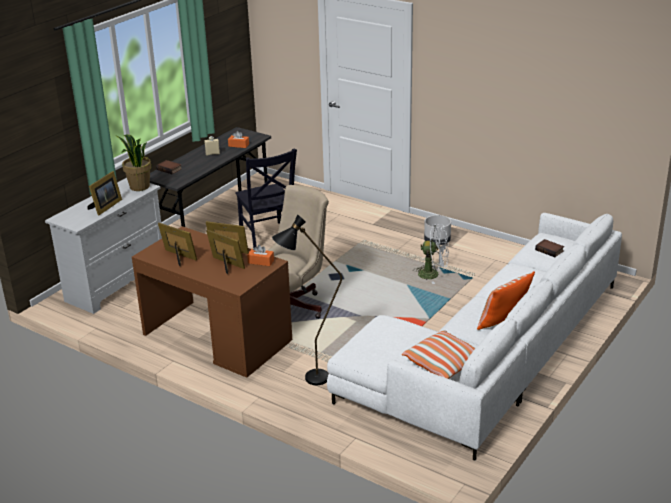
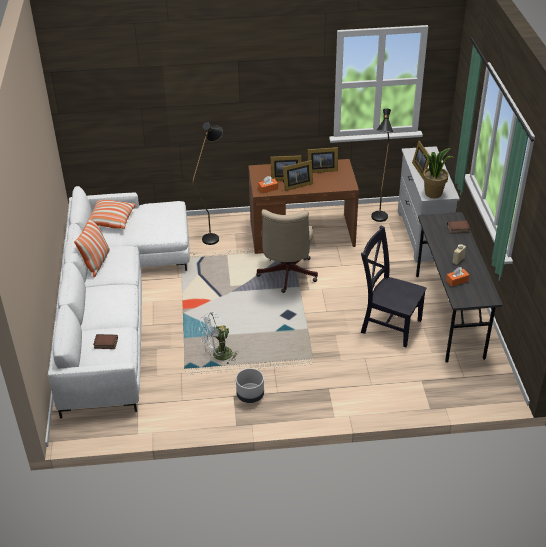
camera: 140 degrees right, 10 degrees up
none -> black floor lamp [371,109,393,222]

